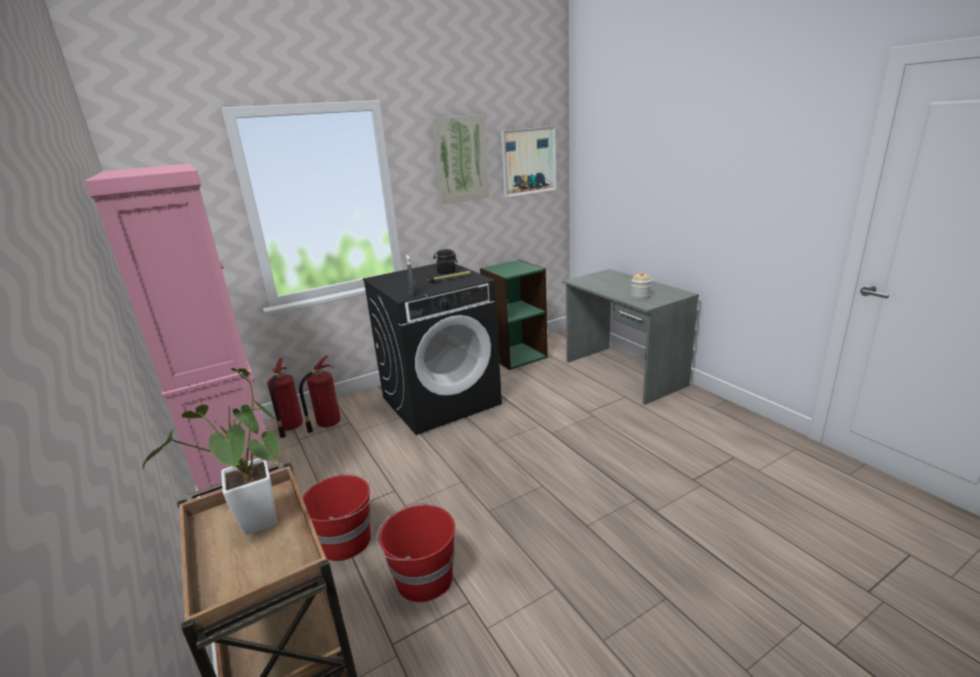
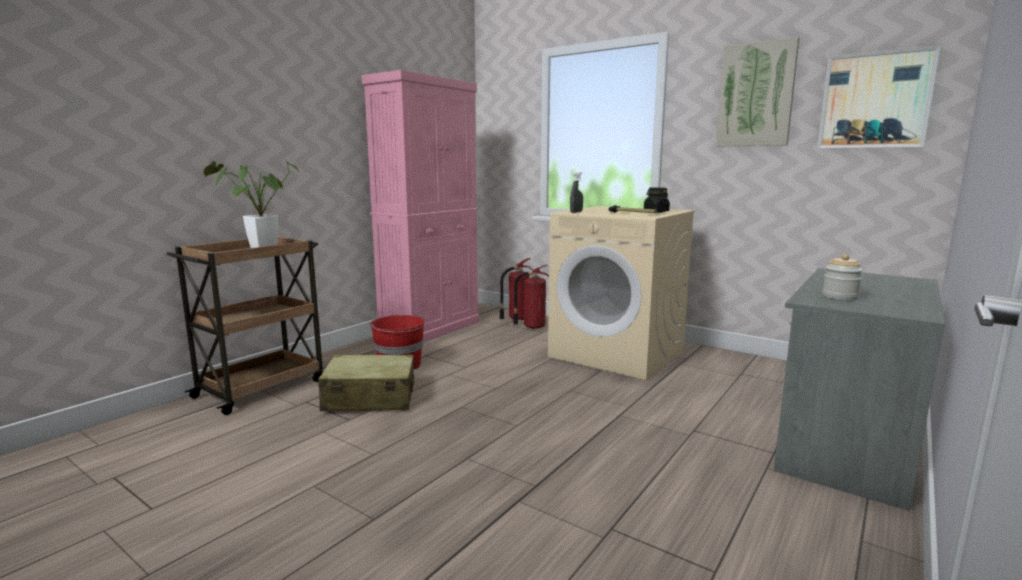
camera: 65 degrees right, 10 degrees down
black washing machine [363,263,502,435] -> beige washing machine [548,206,695,380]
red bucket [376,502,455,602] -> beige suitcase [318,354,414,411]
green bookcase [480,260,548,370] -> none

